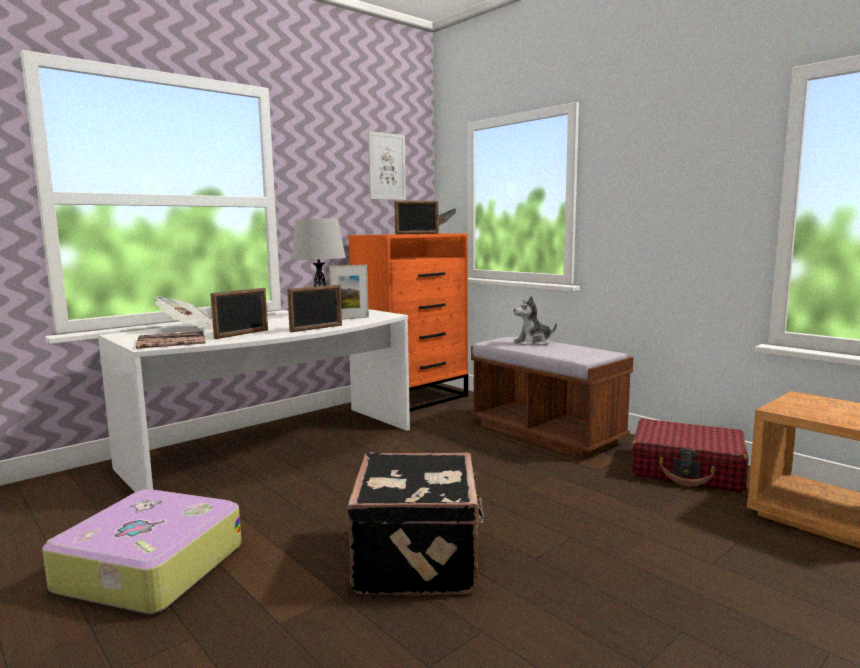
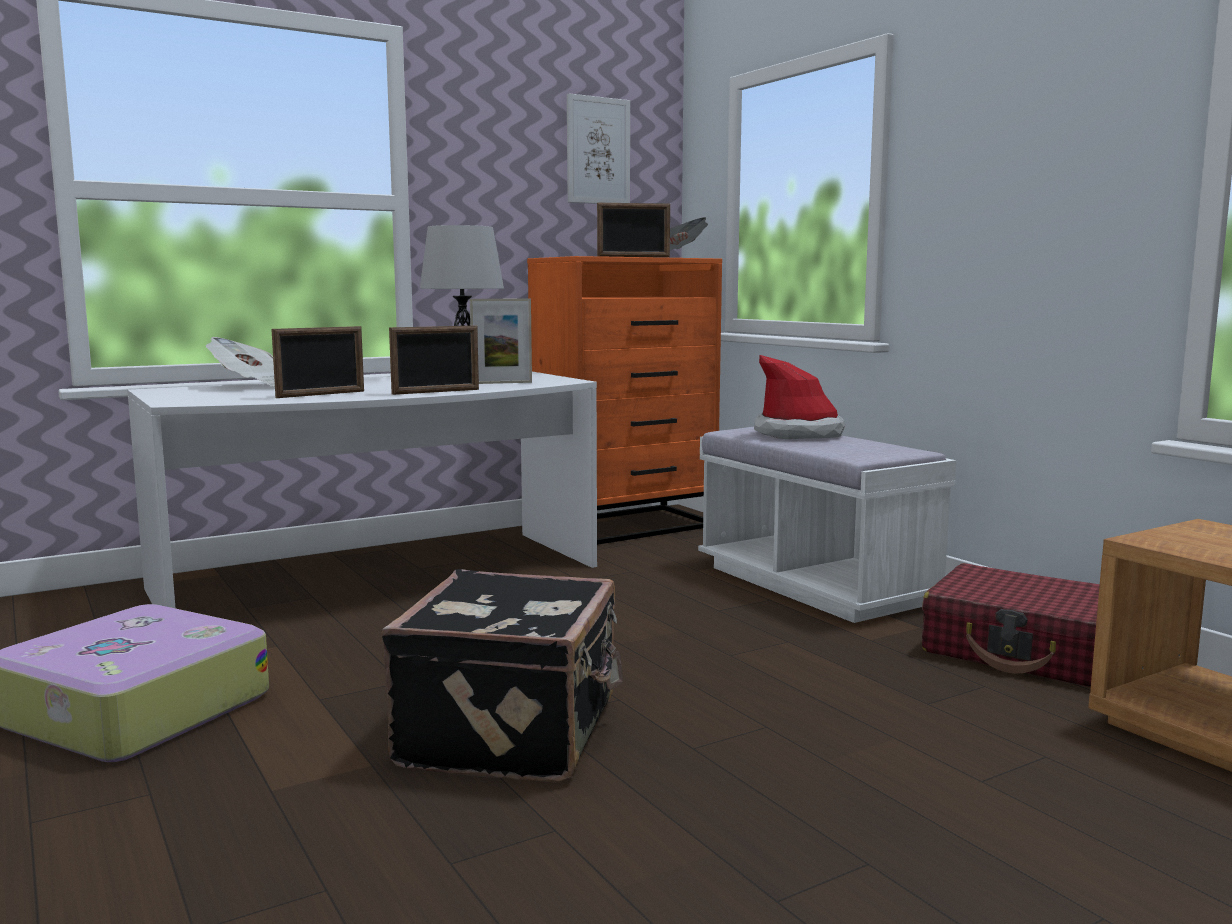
camera: 10 degrees right, 0 degrees up
book [136,331,206,349] -> none
brown bench [471,337,634,459] -> white bench [698,427,956,623]
plush toy [514,296,557,346] -> hat [754,355,845,440]

